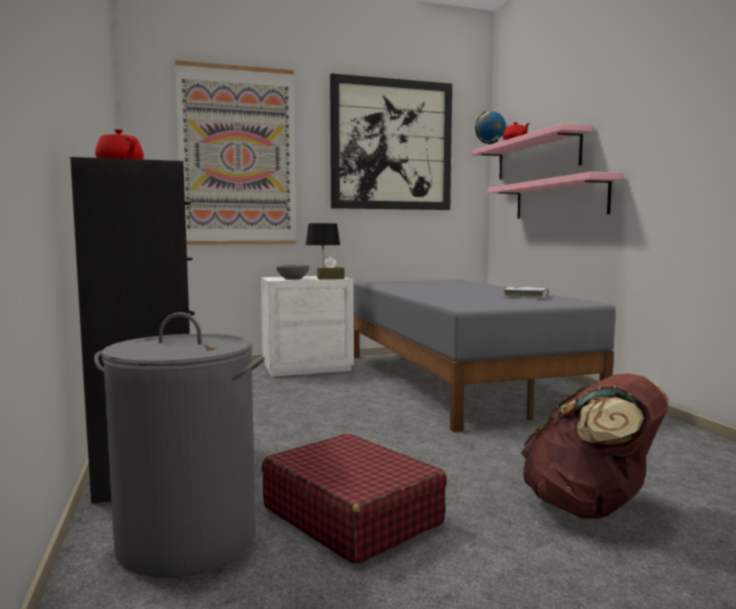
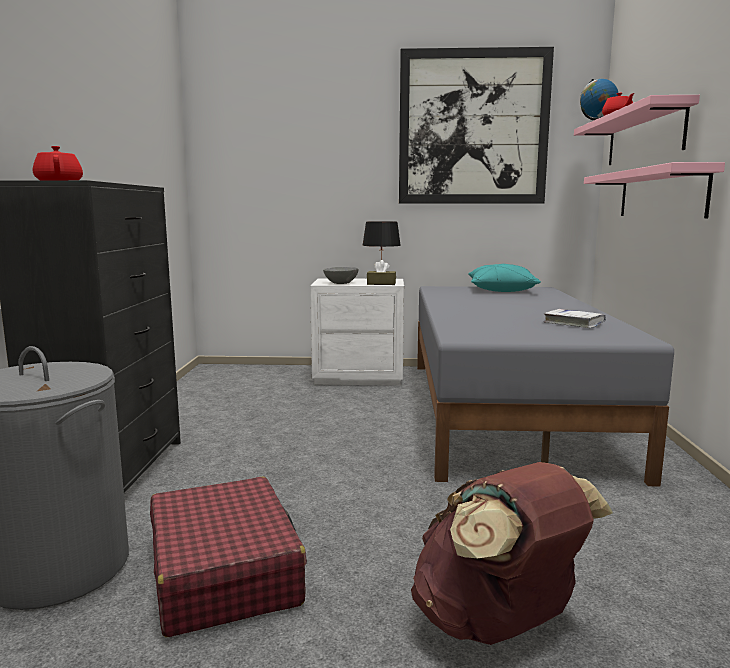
camera: 20 degrees right, 5 degrees up
picture [175,60,296,245] -> none
none -> turquoise pillow [468,264,541,292]

